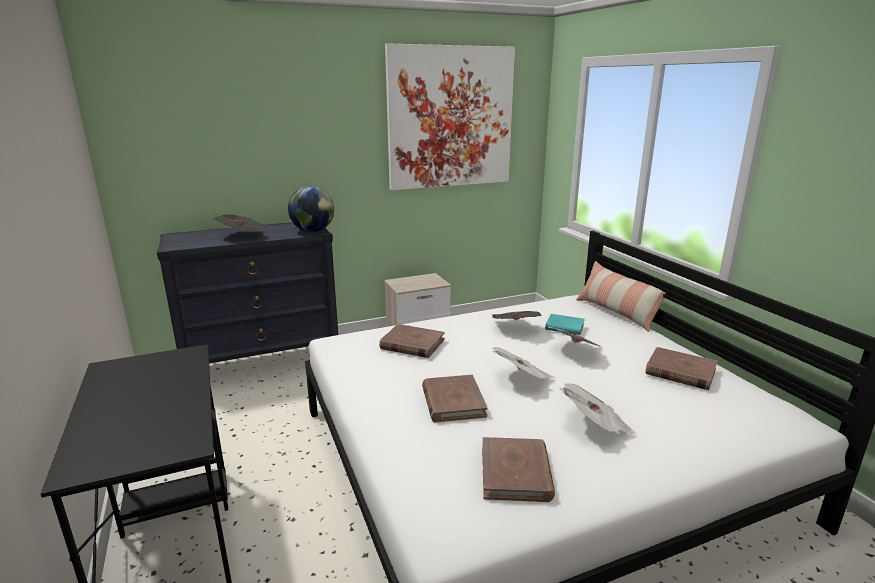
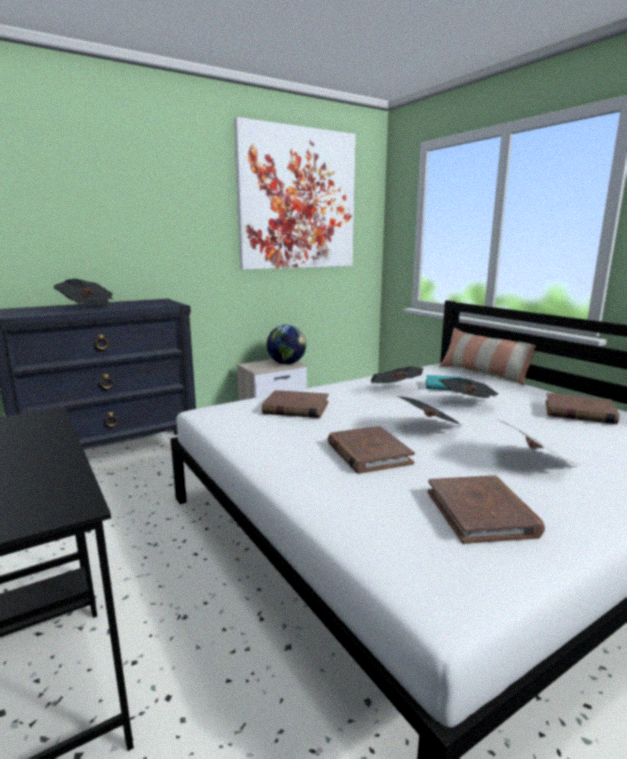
camera: 10 degrees left, 5 degrees down
globe [288,186,334,232] -> globe moved to [267,325,306,364]

